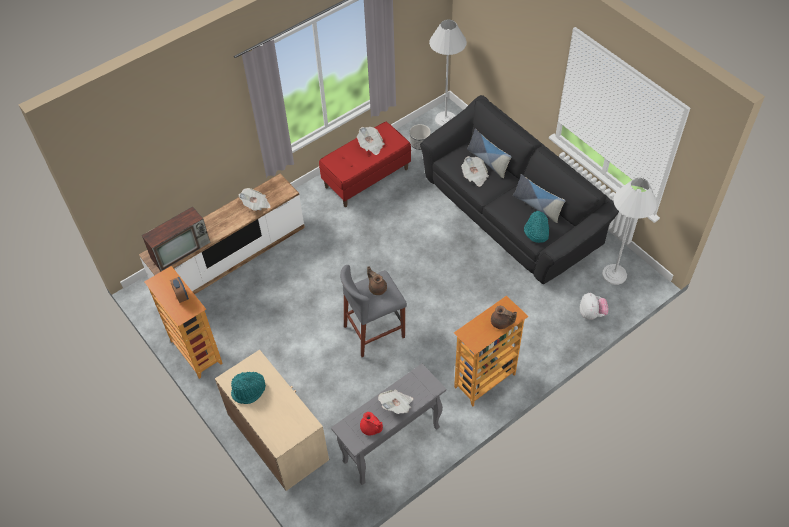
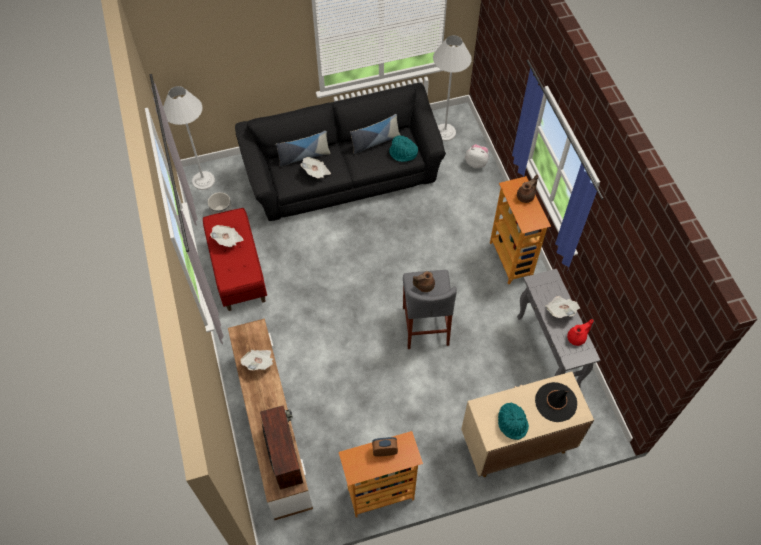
camera: 70 degrees left, 5 degrees up
none -> black hat [535,382,577,422]

